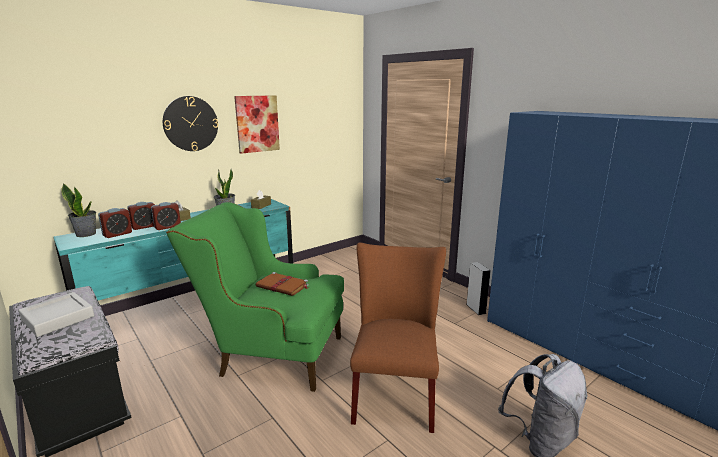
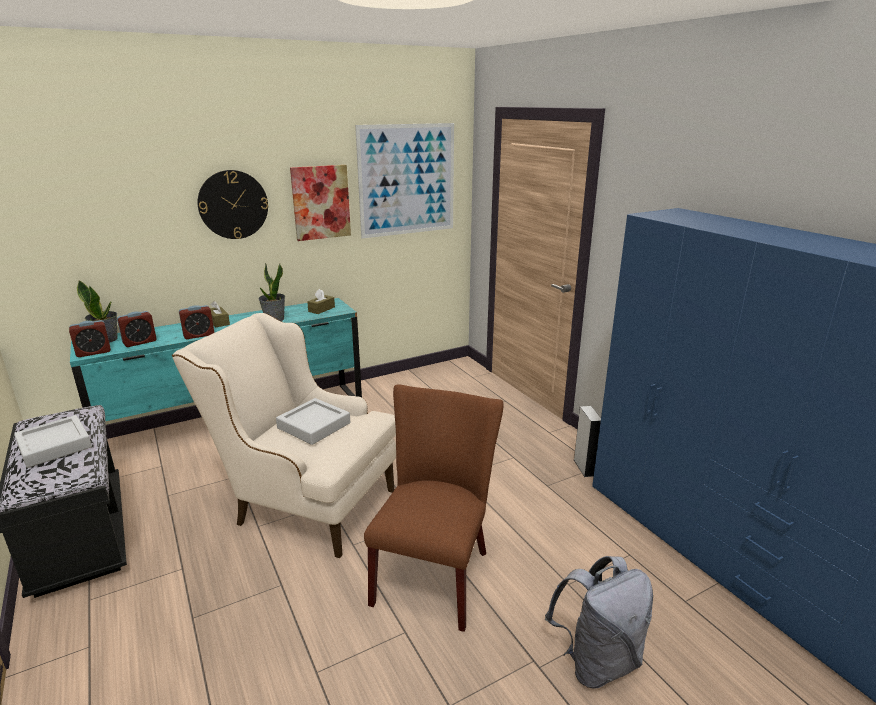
camera: 10 degrees right, 5 degrees up
alarm clock [127,202,155,230] -> alarm clock moved to [69,320,111,357]
green armchair [166,202,344,392] -> beige armchair [172,313,396,558]
brown book [256,272,308,296] -> grey tray [276,398,350,445]
none -> picture [355,123,454,239]

